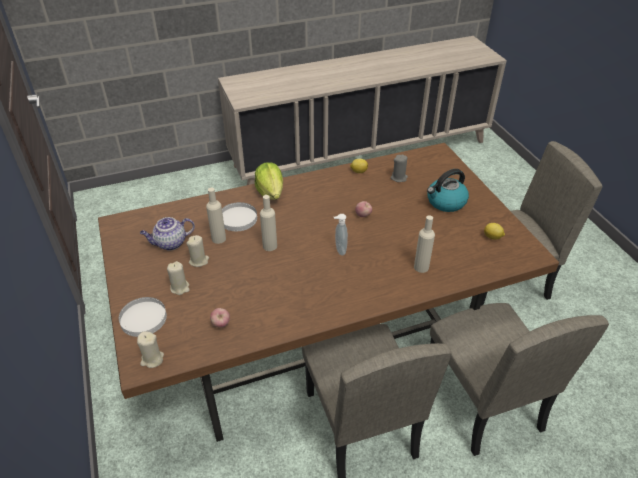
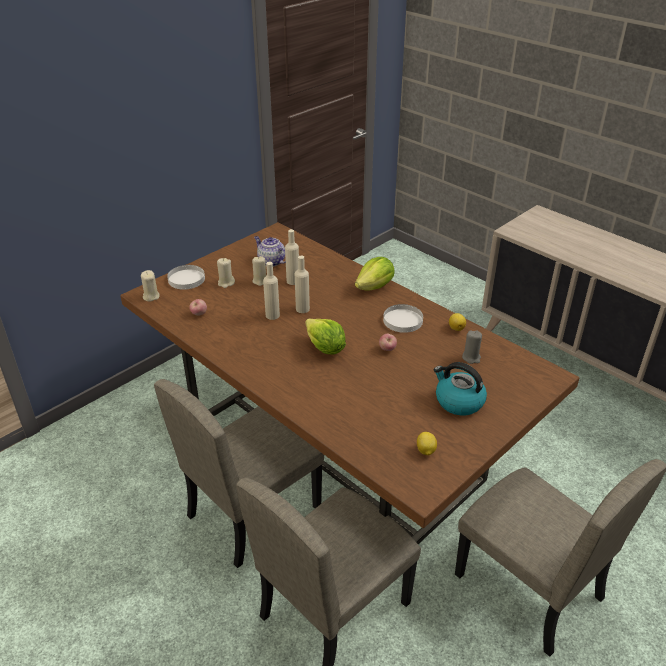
camera: 65 degrees right, 5 degrees down
white plate [222,202,257,231] -> white plate moved to [383,304,423,333]
soap dispenser [334,214,348,255] -> lettuce [305,318,346,355]
beige bottle [414,215,435,273] -> beige bottle moved to [263,262,280,320]

